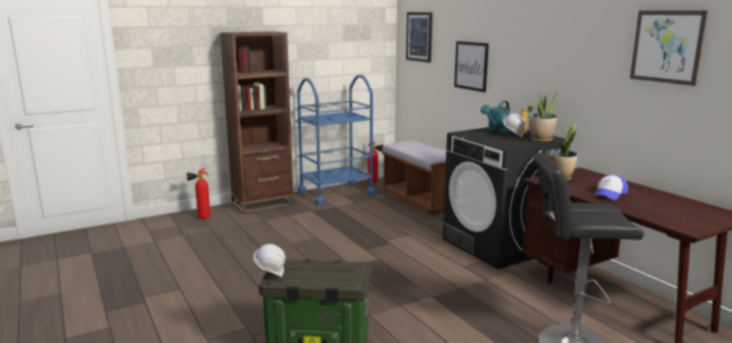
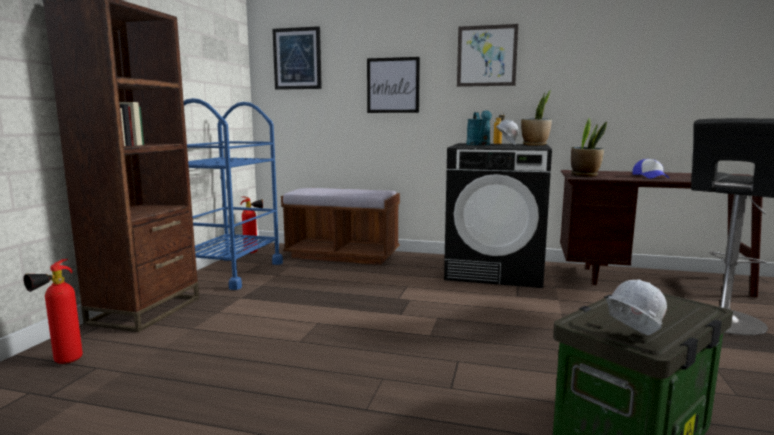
camera: 45 degrees left, 5 degrees down
picture [630,10,708,86] -> picture moved to [457,24,518,87]

